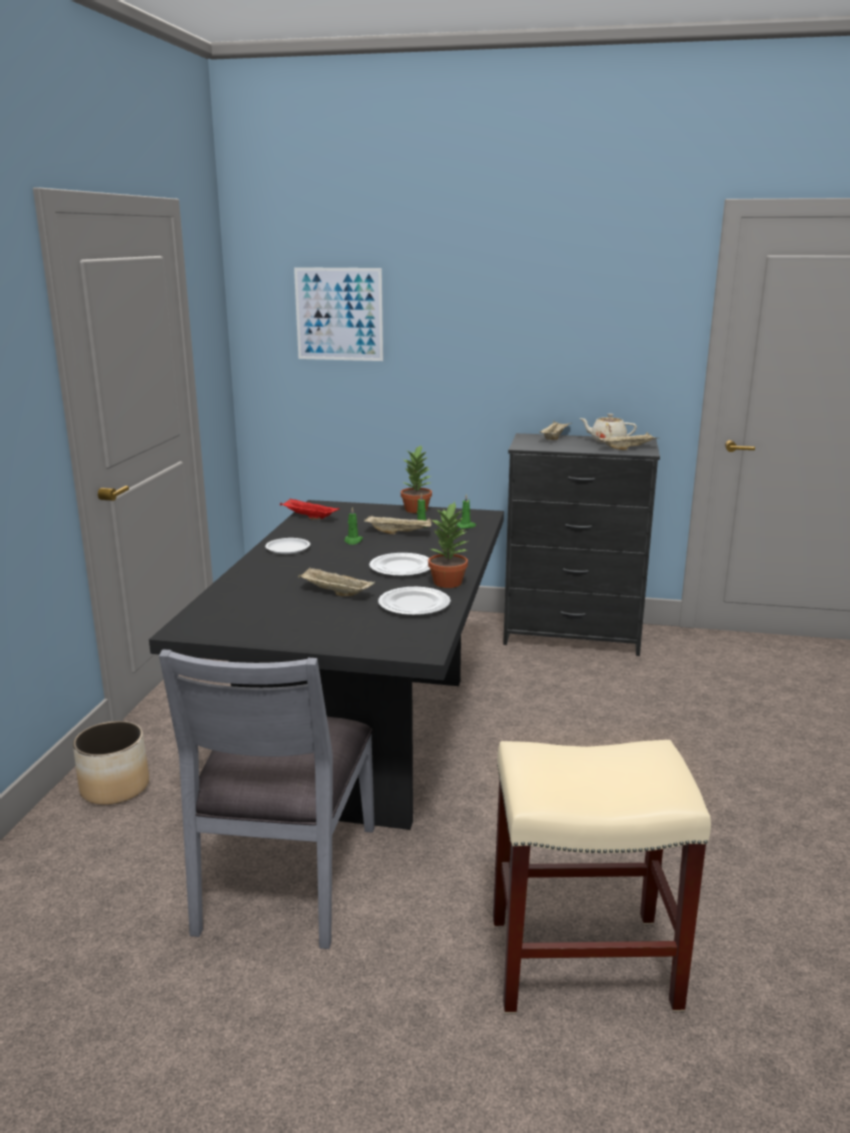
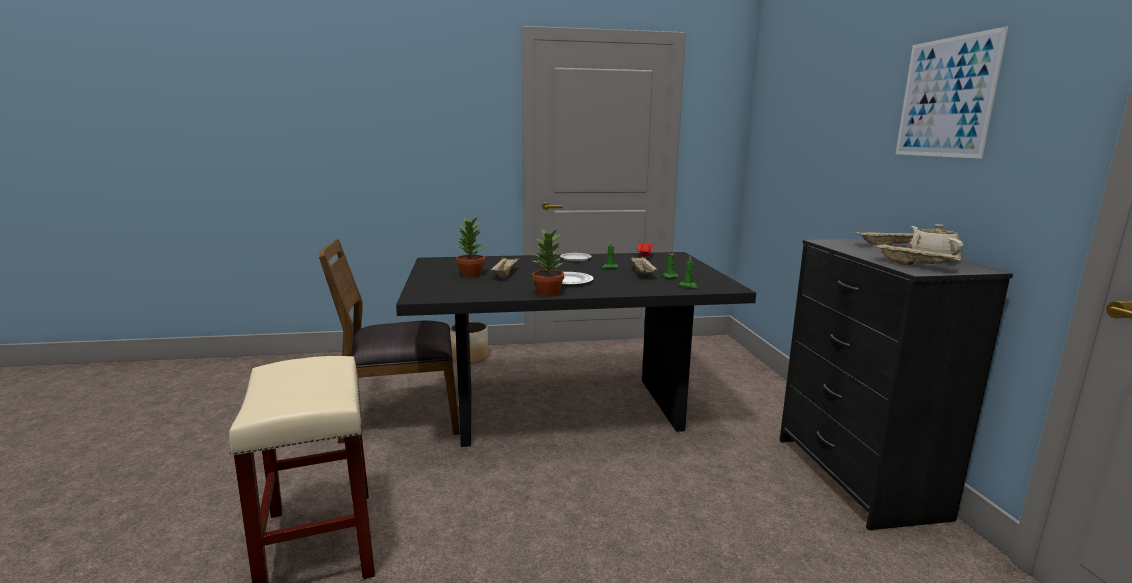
camera: 70 degrees right, 5 degrees down
grey chair [159,649,375,949] -> brown chair [319,239,459,443]
picture [294,267,383,361] -> picture moved to [896,26,1008,159]
plate [378,587,451,615] -> none
potted plant [401,446,432,513] -> potted plant moved to [456,218,485,277]

